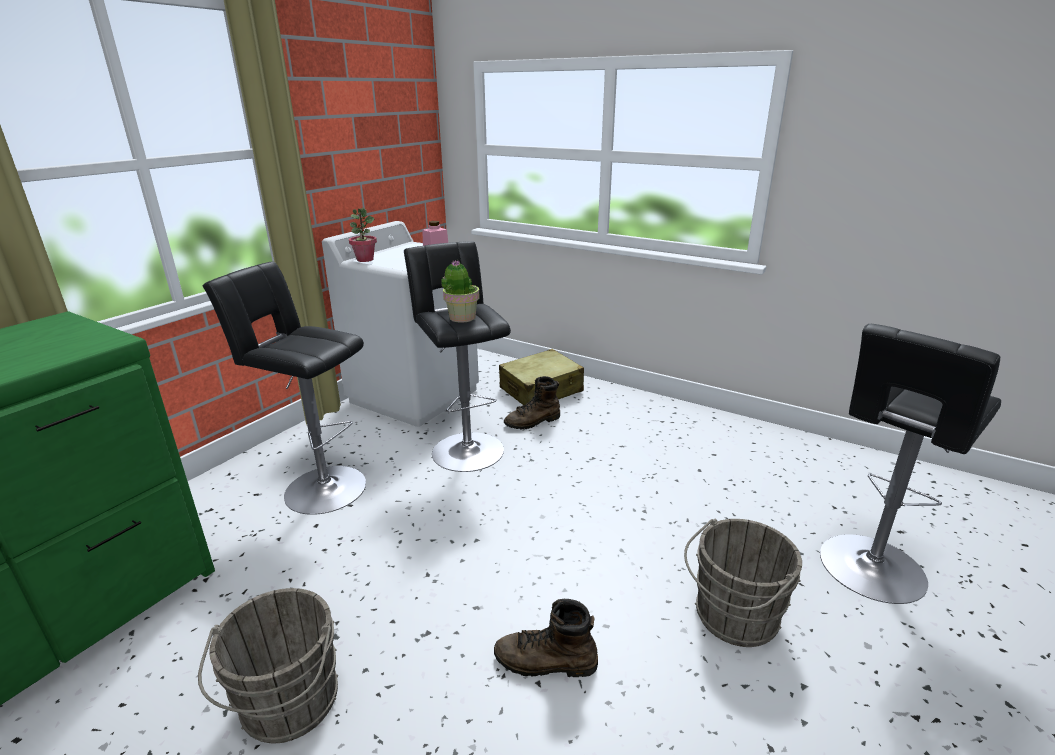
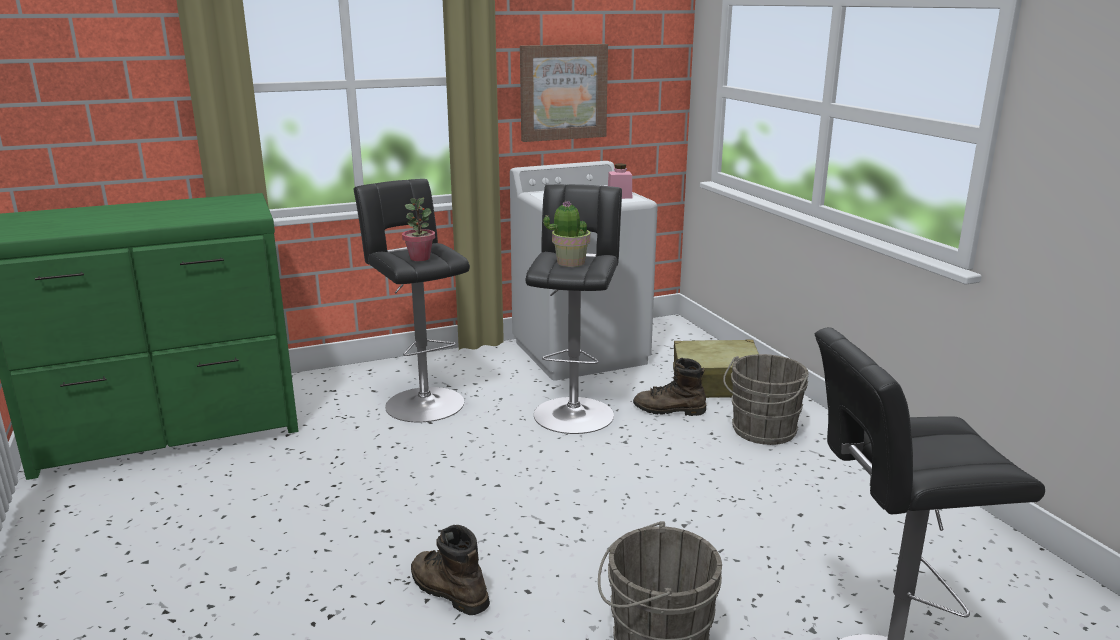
camera: 35 degrees right, 5 degrees down
grey bucket [198,588,338,743] -> grey bucket moved to [723,354,809,445]
potted plant [349,208,377,262] -> potted plant moved to [402,198,435,261]
none -> picture [520,44,608,142]

